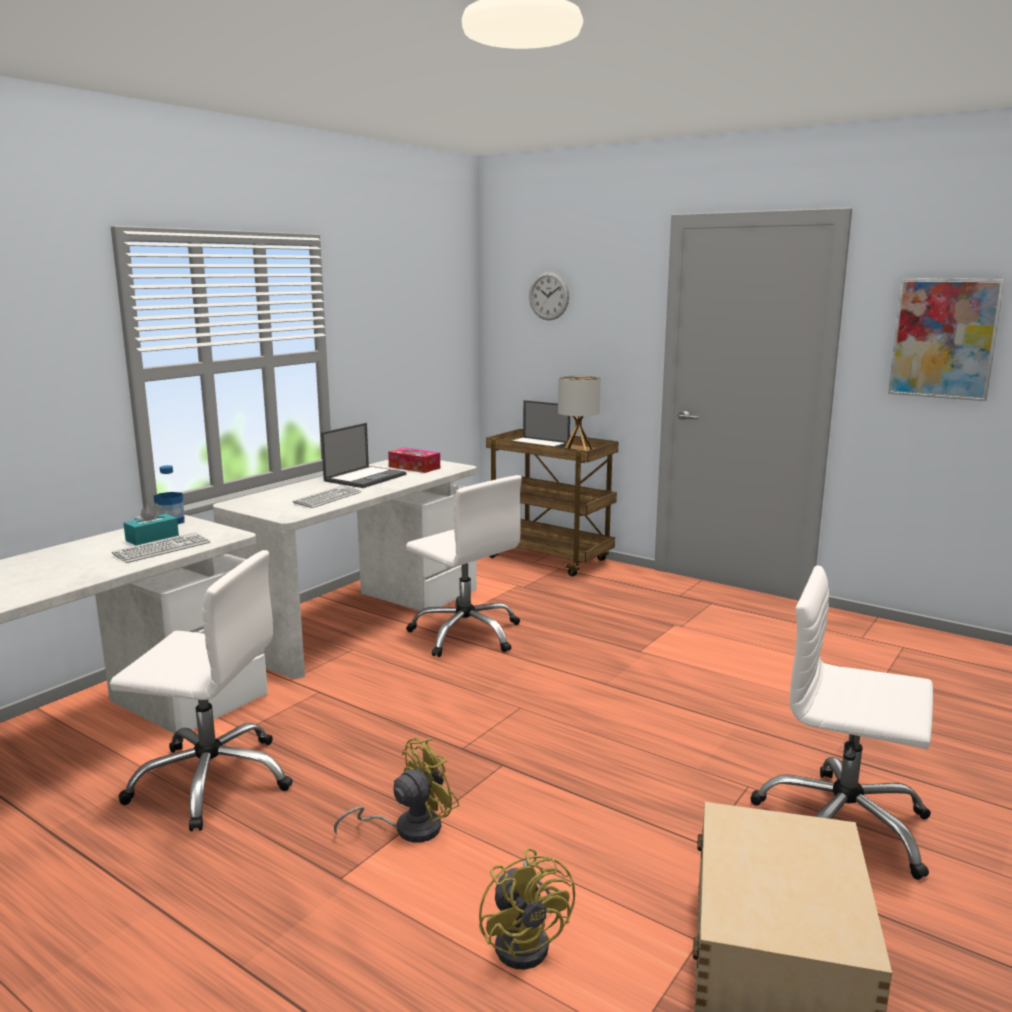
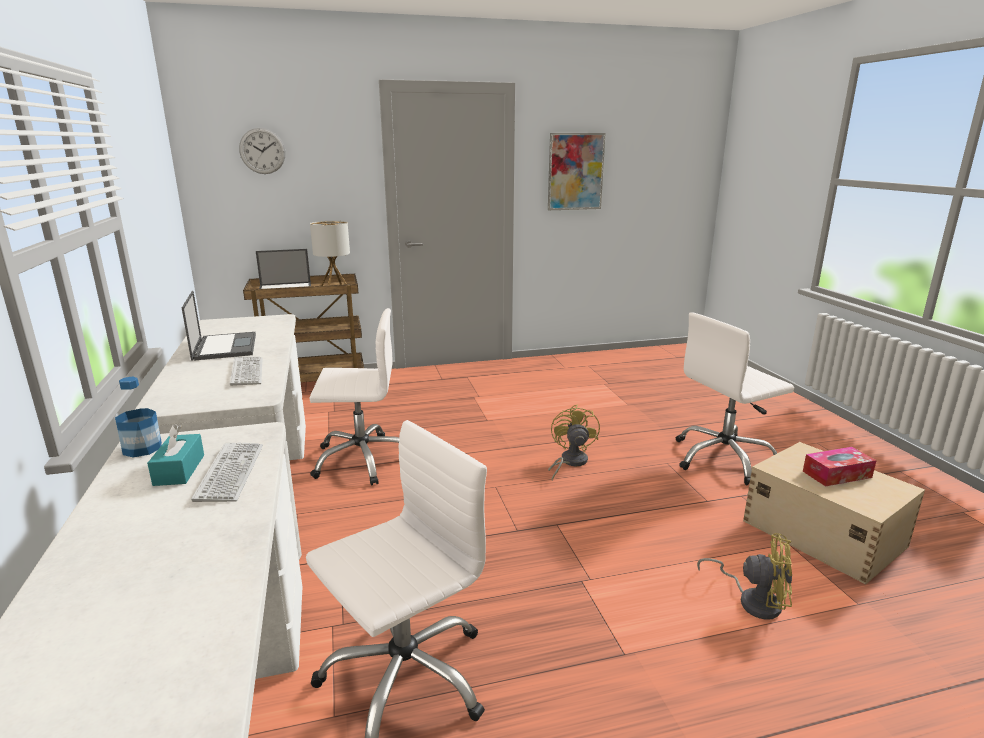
camera: 50 degrees left, 5 degrees up
yellow fan [334,738,460,843] -> yellow fan moved to [548,405,600,480]
tissue box [388,448,440,473] -> tissue box moved to [803,447,877,486]

